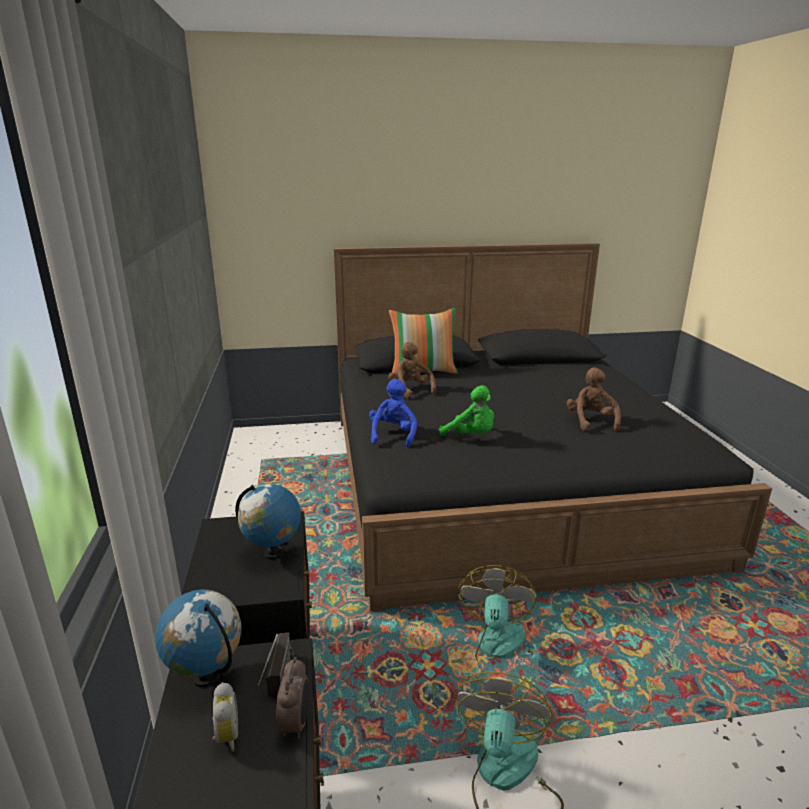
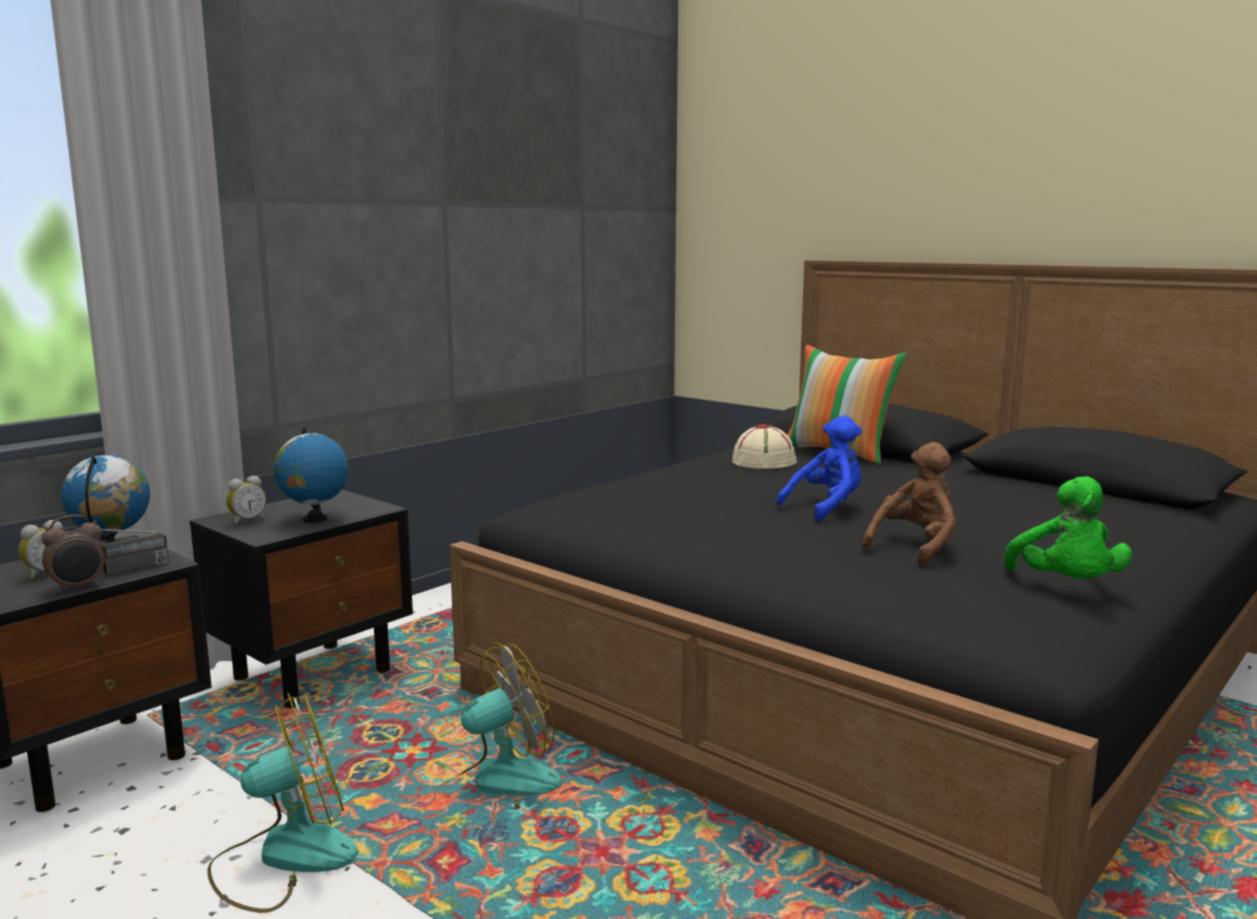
camera: 50 degrees right, 10 degrees down
blue plush toy [369,379,417,447] -> blue plush toy moved to [776,415,863,521]
brown plush toy [388,342,436,398] -> beige hat [732,424,797,469]
green plush toy [439,385,494,436] -> green plush toy moved to [1004,476,1132,579]
none -> alarm clock [226,475,266,525]

